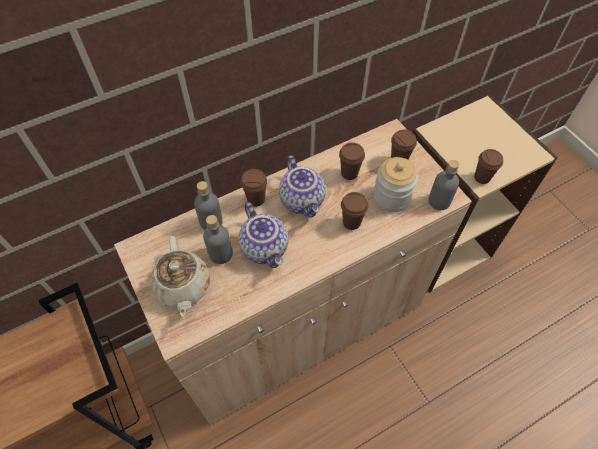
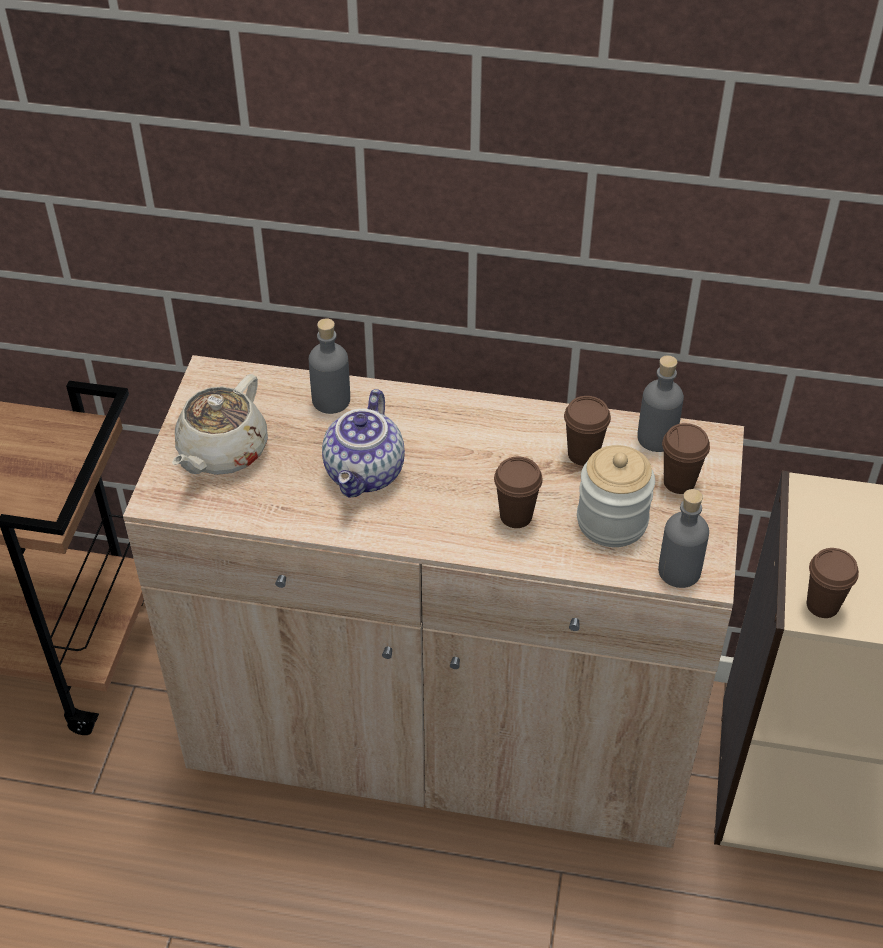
camera: 40 degrees right, 10 degrees down
grey bottle [203,215,233,264] -> grey bottle moved to [637,355,684,452]
brown cup [241,169,267,207] -> none
teapot [279,155,326,218] -> none

